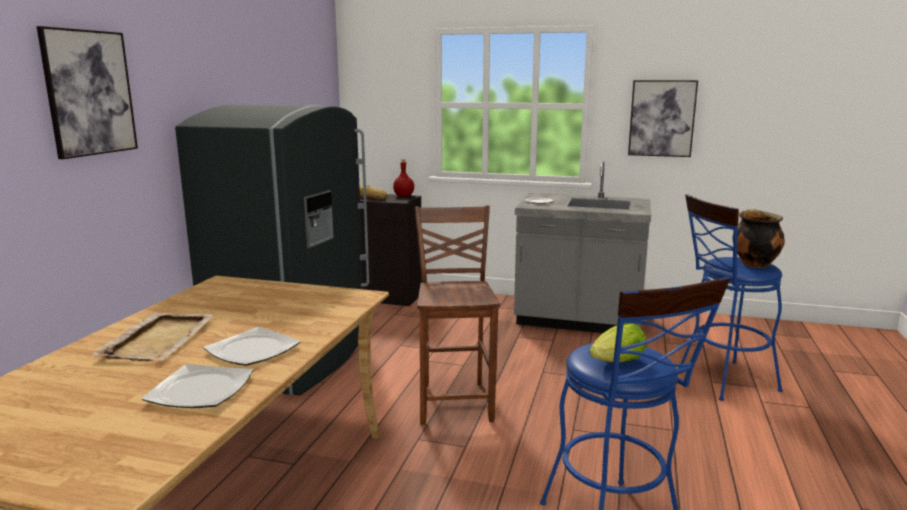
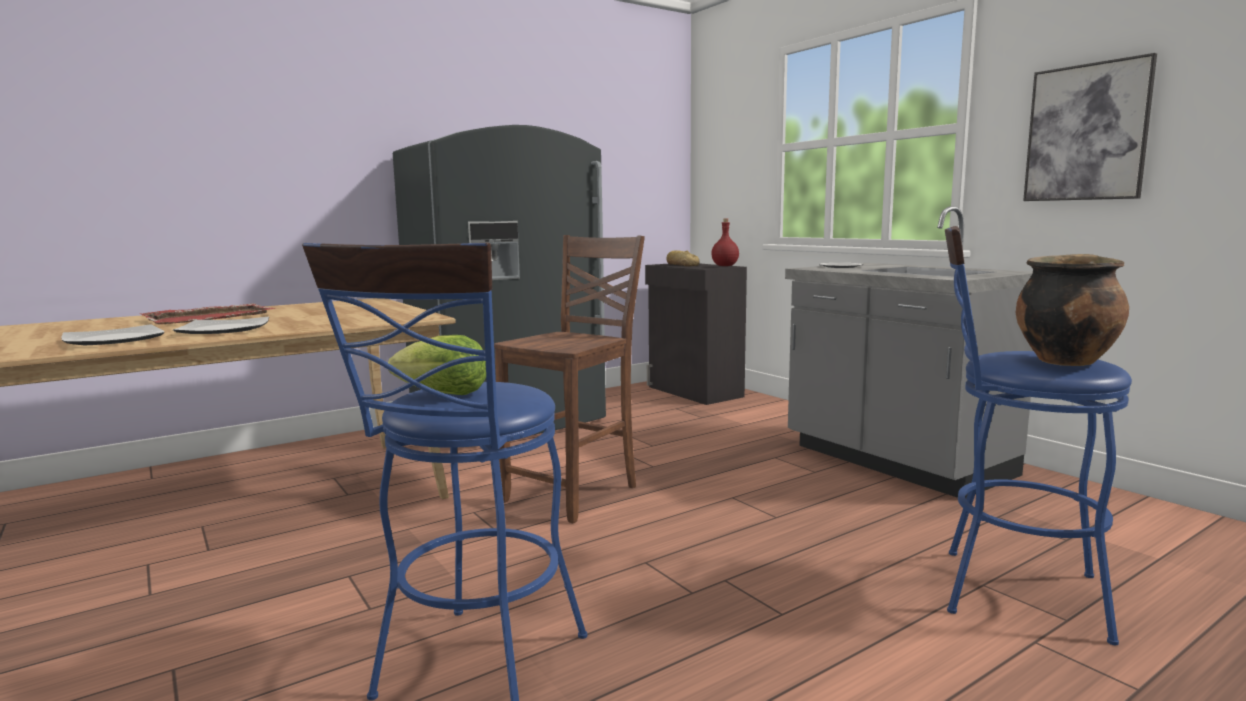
camera: 40 degrees right, 5 degrees down
picture [37,26,138,159] -> none
beige tray [92,312,214,361] -> red tray [141,303,276,324]

